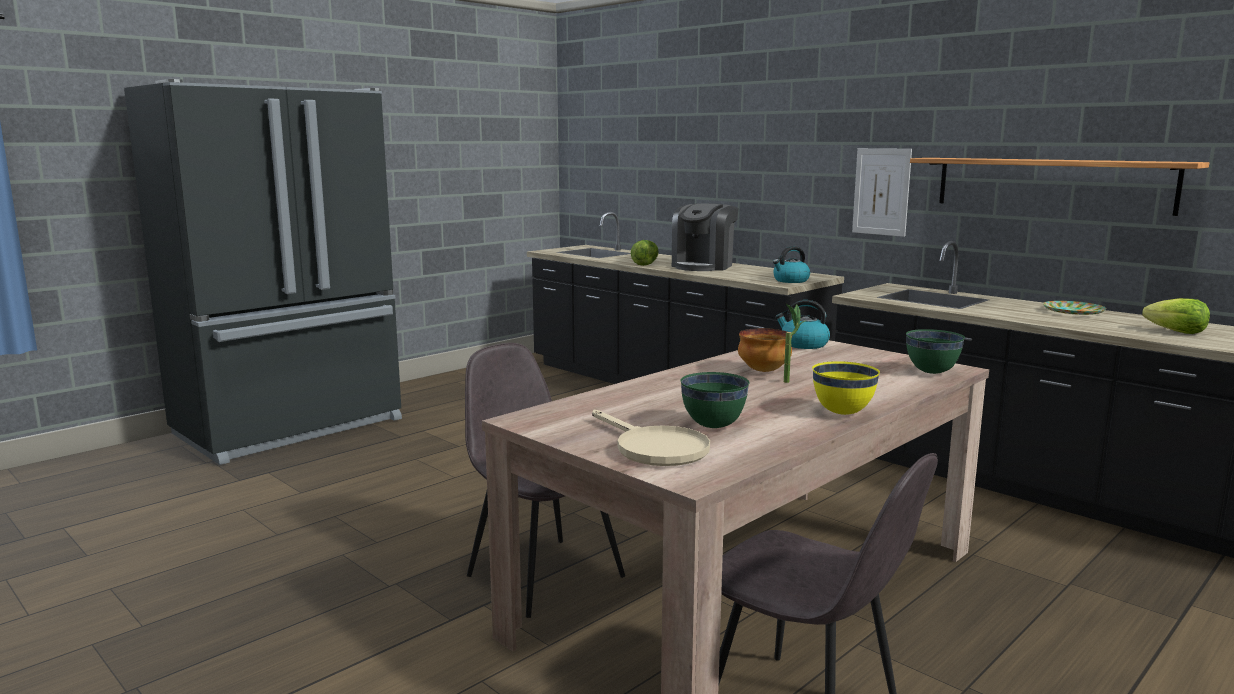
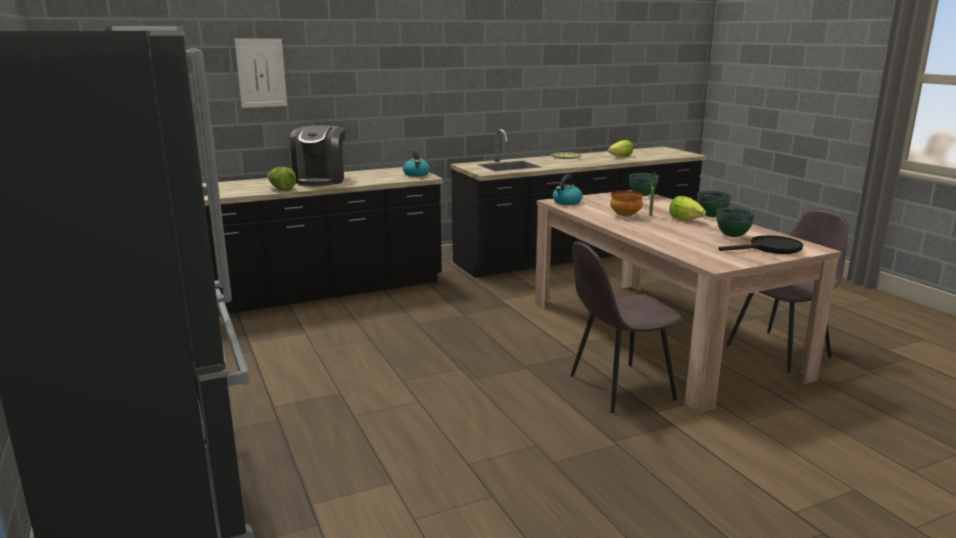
camera: 70 degrees left, 5 degrees up
beige frying pan [592,410,710,466] -> black frying pan [718,235,803,254]
coffee machine [672,203,739,271] -> coffee machine turned 45 degrees clockwise [290,125,345,186]
yellow bowl [812,361,880,415] -> green bowl [697,191,732,217]
picture [852,148,912,237] -> picture moved to [235,39,287,108]
shelf [910,158,1209,216] -> none
none -> lettuce [669,196,706,220]

